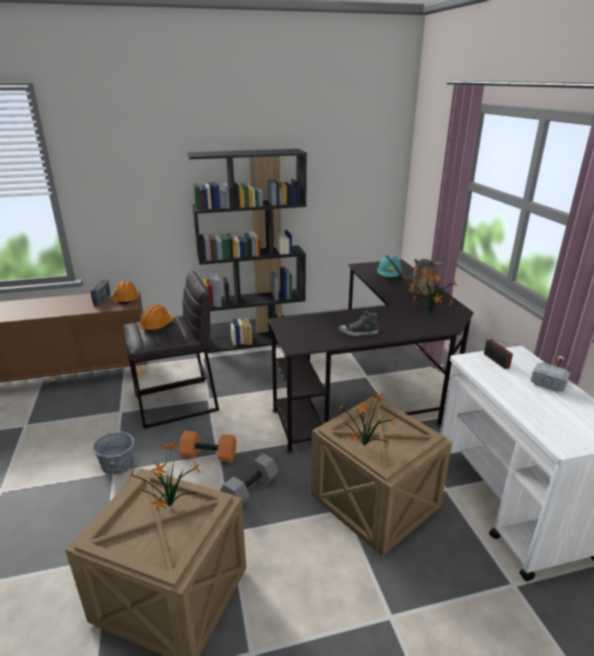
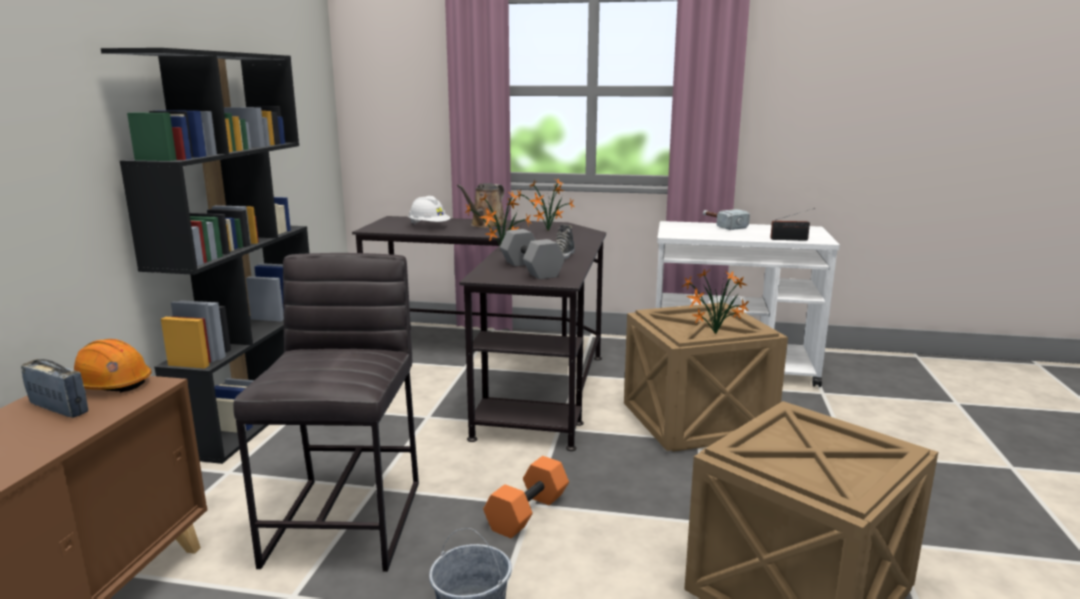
camera: 65 degrees left, 10 degrees down
potted plant [126,440,201,511] -> potted plant moved to [465,190,532,245]
orange hard hat [139,305,174,332] -> none
grey dumbbell [220,453,279,505] -> grey dumbbell moved to [500,229,565,279]
turquoise hard hat [377,255,402,277] -> white hard hat [408,196,450,224]
radio [484,339,517,369] -> radio moved to [770,208,815,241]

